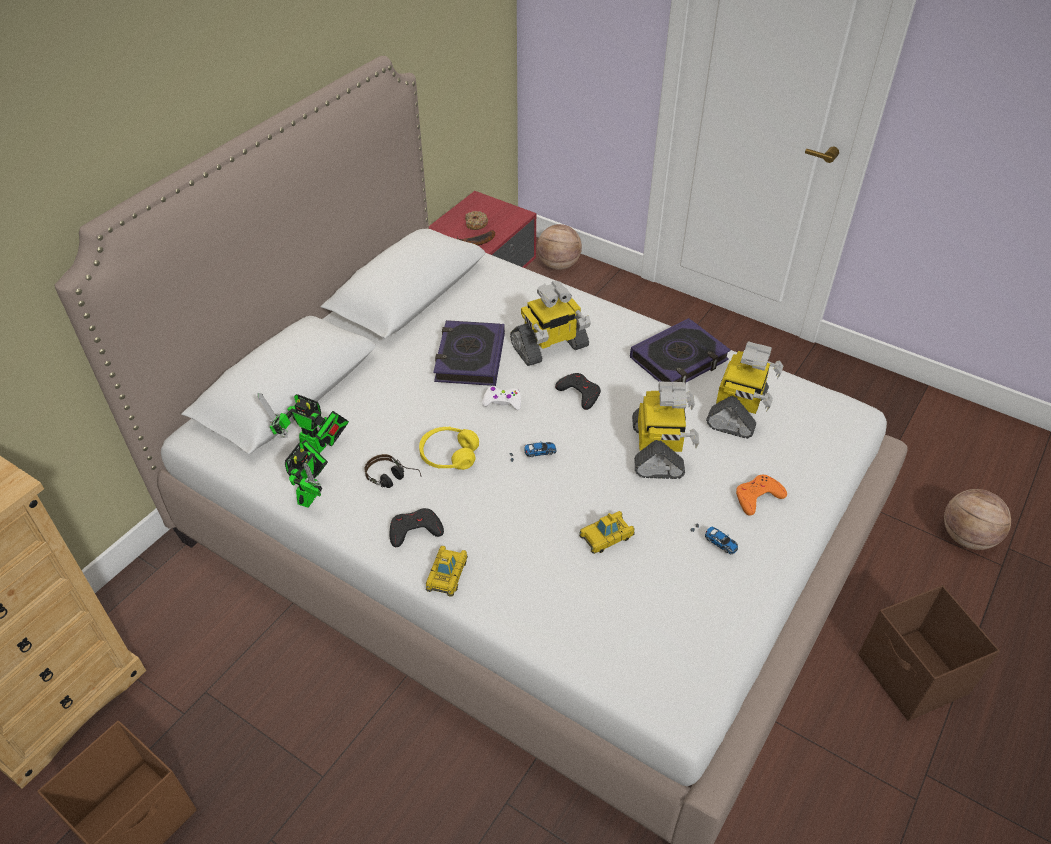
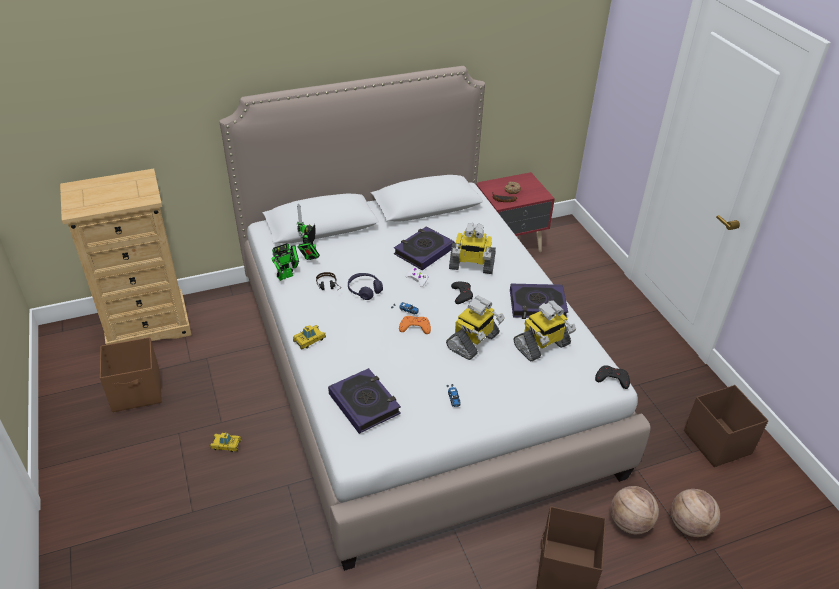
camera: 35 degrees right, 5 degrees down
toy robot [258,393,349,453] -> toy robot turned 45 degrees clockwise [297,203,320,260]
black game controller [390,508,444,547] -> black game controller moved to [595,365,630,389]
yellow headphones [419,427,479,470] -> purple headphones [348,273,383,300]
basketball [537,224,582,270] -> basketball moved to [611,486,659,534]
toy car [579,511,635,554] -> toy car moved to [210,432,242,452]
orange game controller [736,475,787,516] -> orange game controller moved to [399,316,431,334]
none -> book [328,368,401,434]
none -> brown storage box [684,385,768,467]

